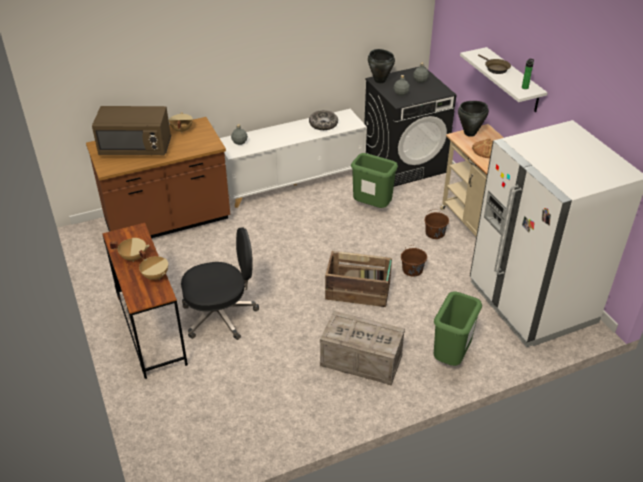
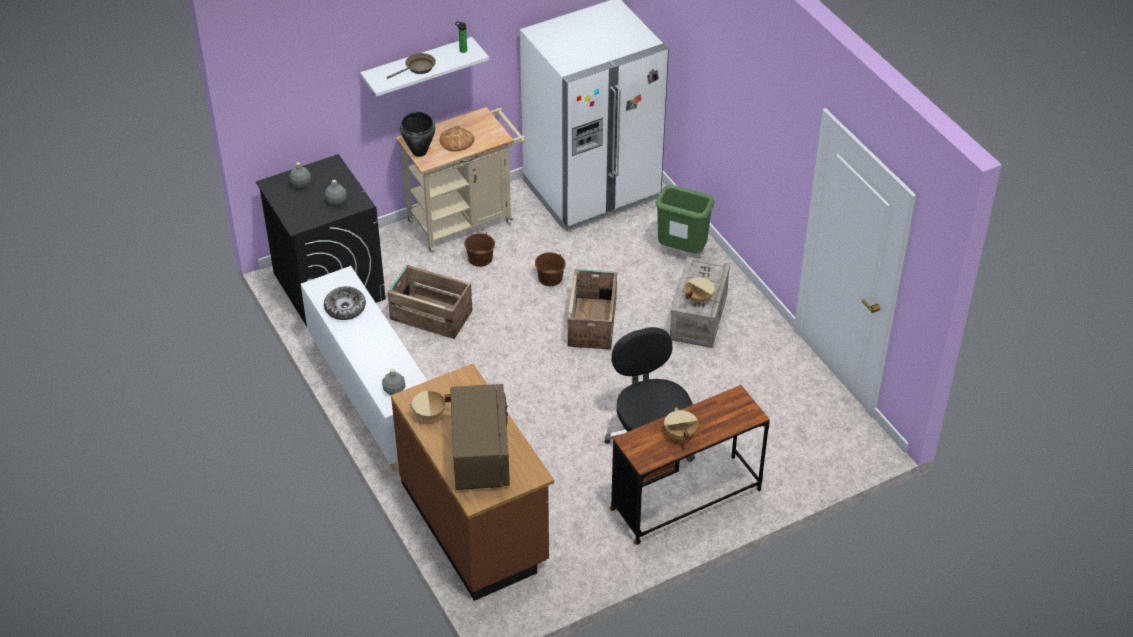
camera: 95 degrees left, 5 degrees up
beige cooking pot [139,250,168,280] -> beige cooking pot moved to [685,278,715,303]
green trash can [351,153,398,208] -> crate [387,265,473,339]
black cooking pot [368,49,395,83] -> none

